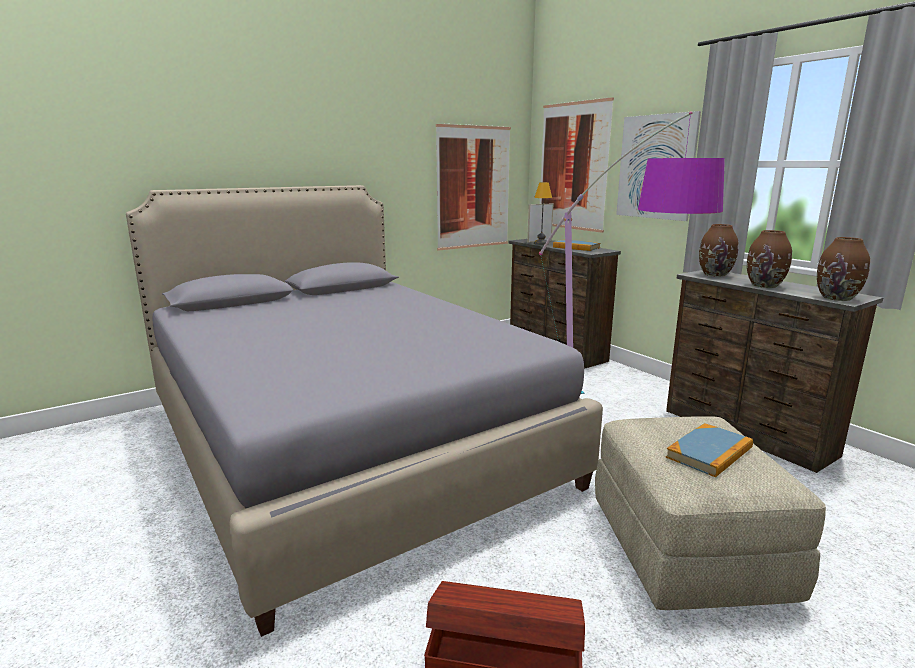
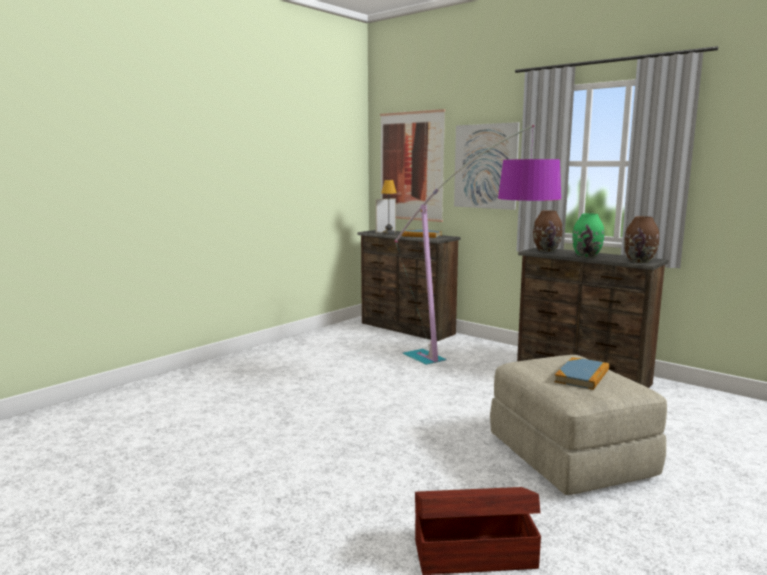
camera: 15 degrees left, 5 degrees down
grey bed [126,185,603,637] -> none
picture [436,123,511,251] -> none
brown vase [747,230,792,288] -> green vase [572,213,604,258]

